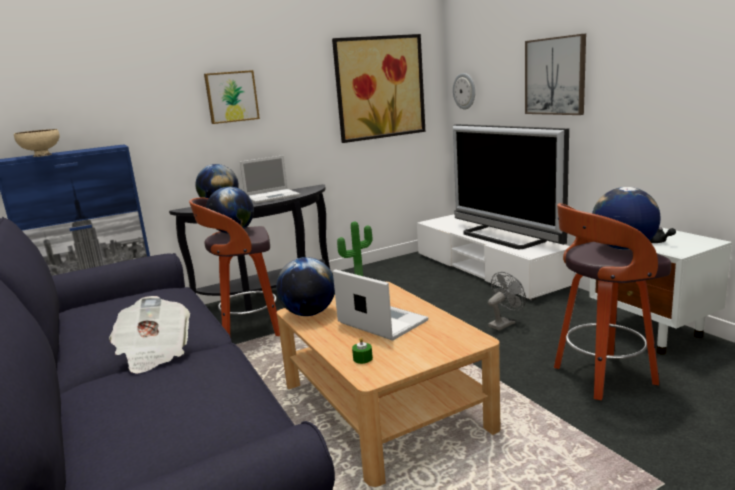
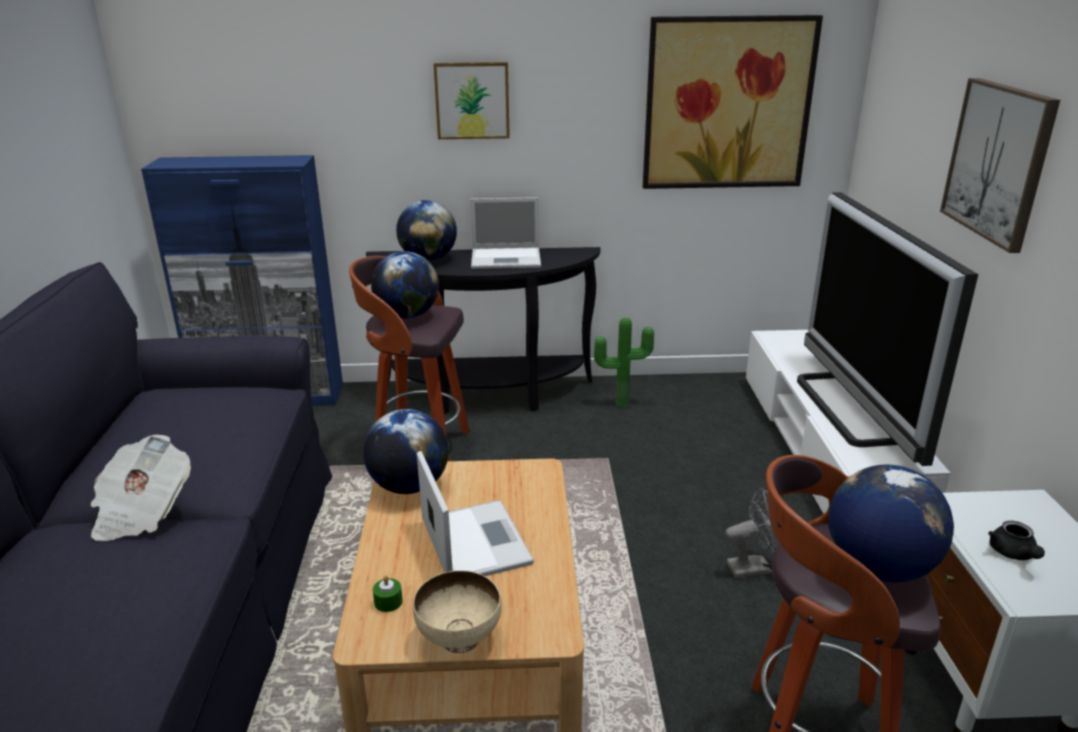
camera: 25 degrees right, 10 degrees up
beige bowl [14,129,60,157] -> beige bowl moved to [413,570,502,654]
wall clock [453,73,475,110] -> none

